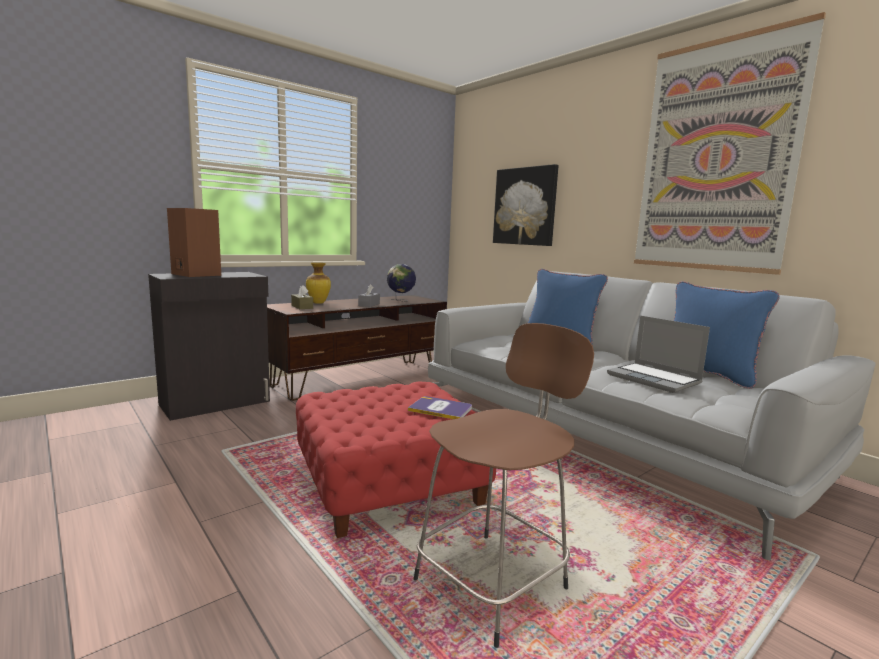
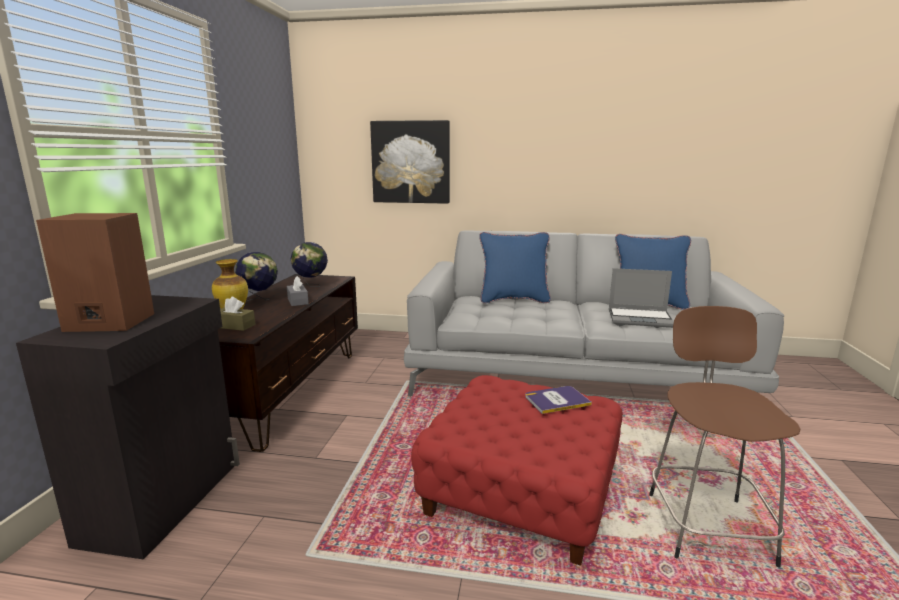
camera: 40 degrees left, 5 degrees up
picture [634,12,826,275] -> none
none -> globe [235,252,278,305]

